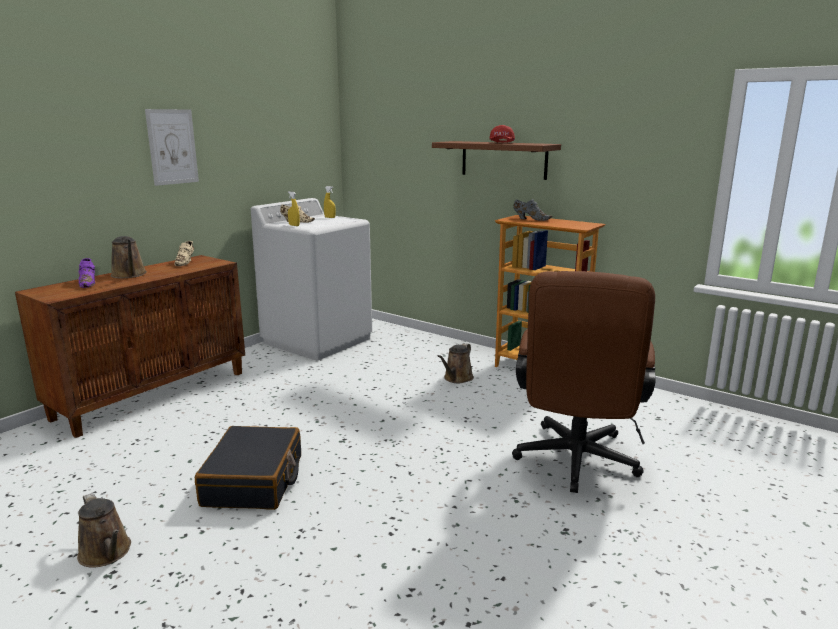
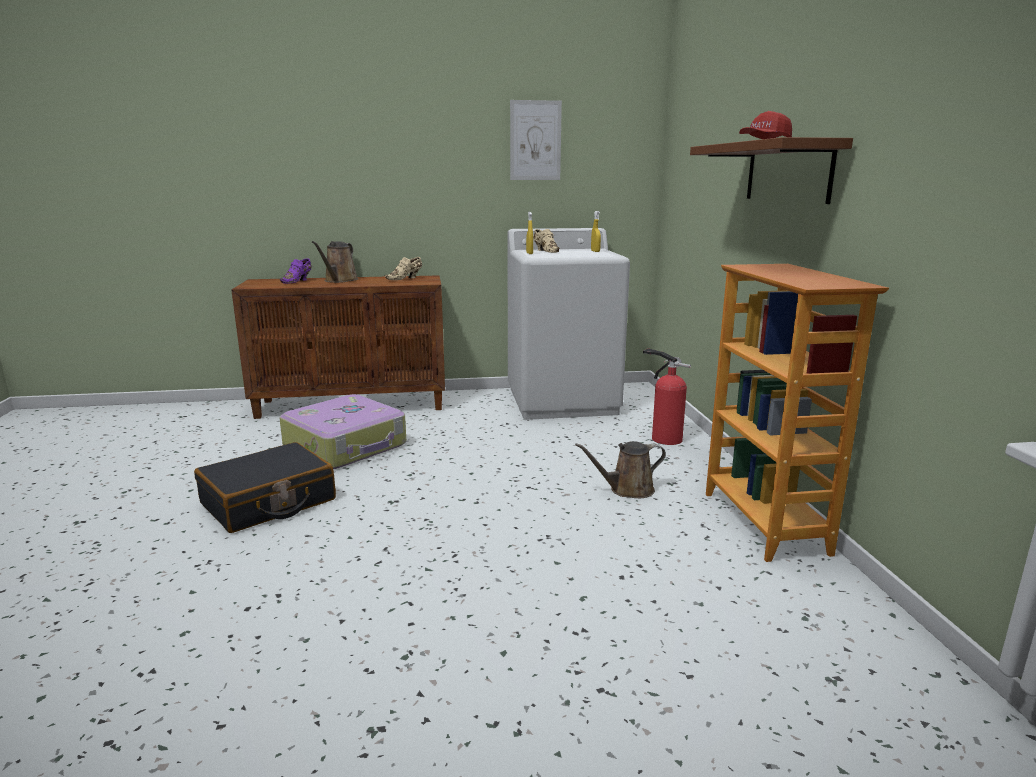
camera: 45 degrees right, 0 degrees up
brown watering can [77,493,131,568] -> none
picture [145,109,199,186] -> picture moved to [510,100,562,180]
brown office chair [512,271,656,493] -> none
grey shoe [513,199,552,221] -> none
none -> suitcase [279,394,406,469]
none -> fire extinguisher [643,348,691,445]

